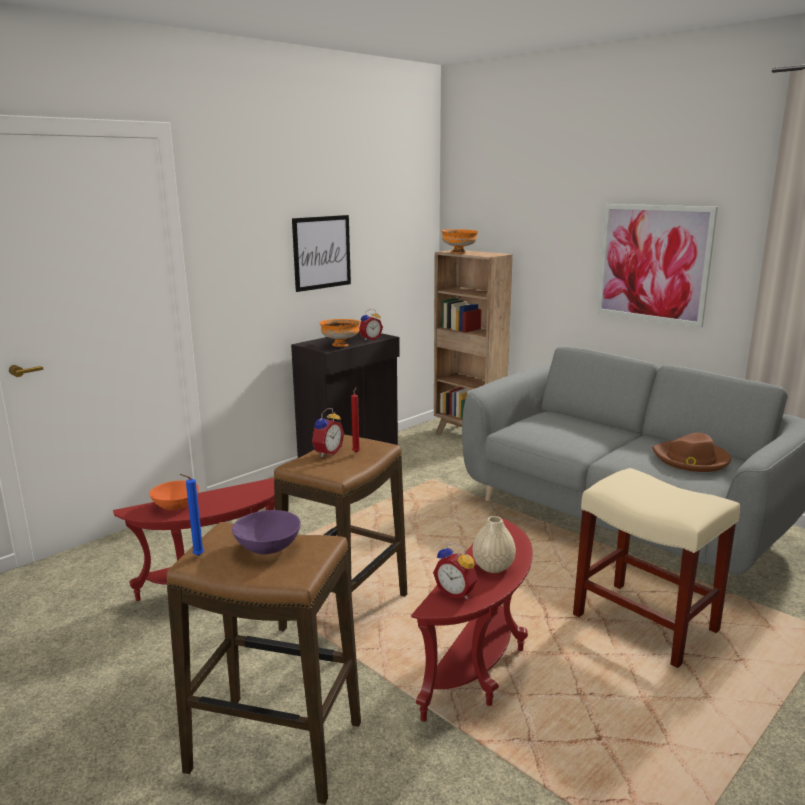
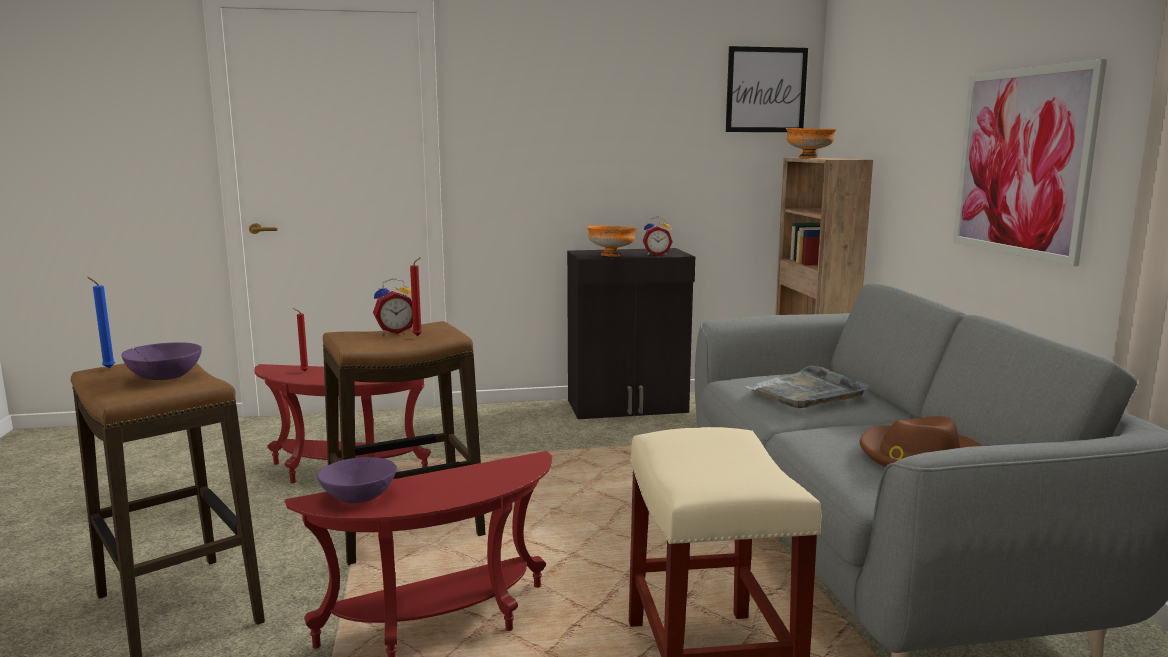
camera: 35 degrees right, 5 degrees down
orange bowl [149,480,199,510] -> red candle [292,308,309,371]
picture [292,215,351,292] -> picture moved to [726,46,808,132]
alarm clock [433,543,478,599] -> purple bowl [317,457,397,503]
beige vase [473,516,516,573] -> none
none -> grey tray [746,365,869,408]

